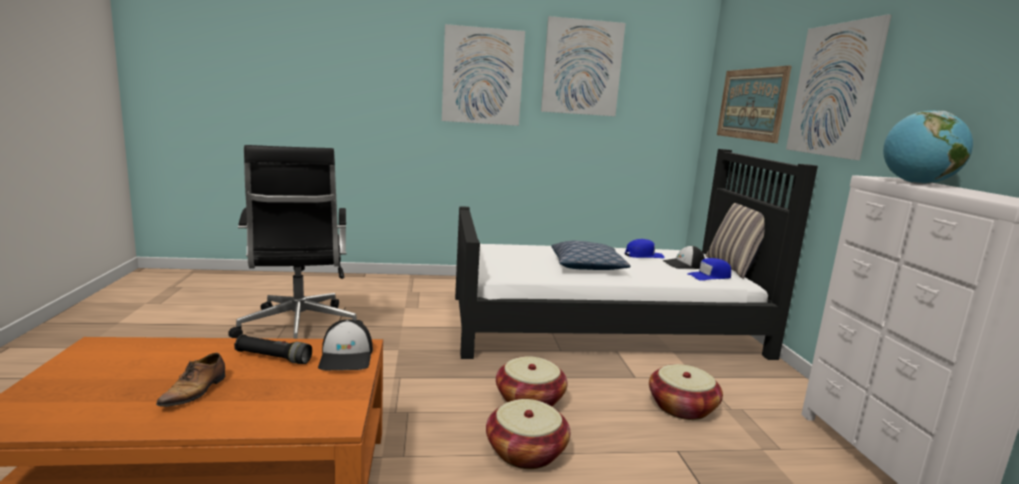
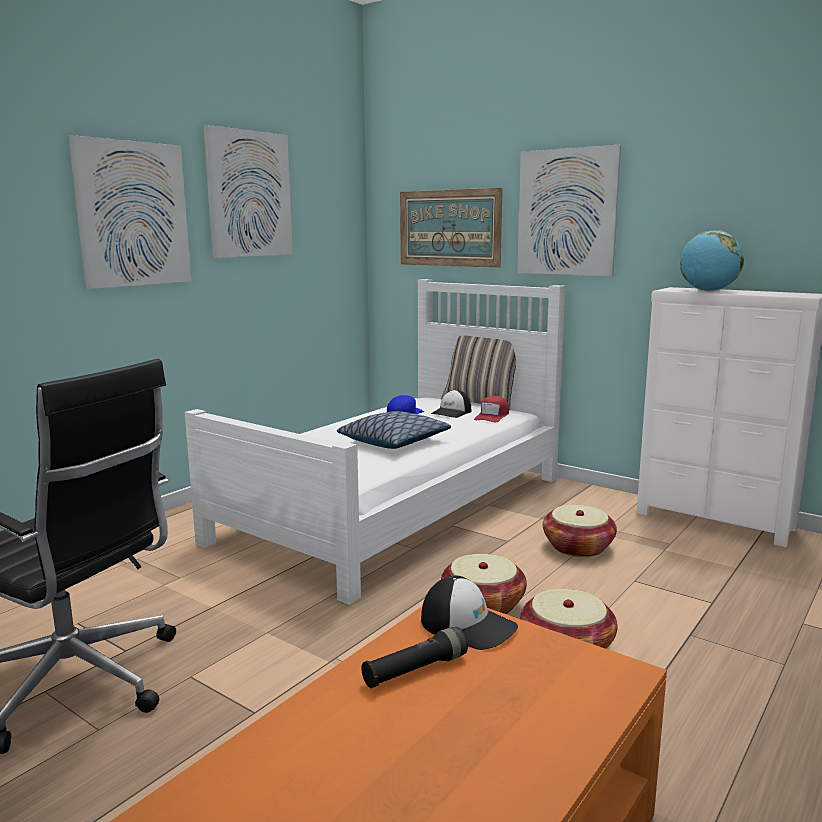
camera: 45 degrees left, 0 degrees up
shoe [156,353,225,407] -> none
black bed [455,149,818,360] -> white bed [185,279,565,605]
blue cap [688,258,731,281] -> red cap [474,396,509,422]

